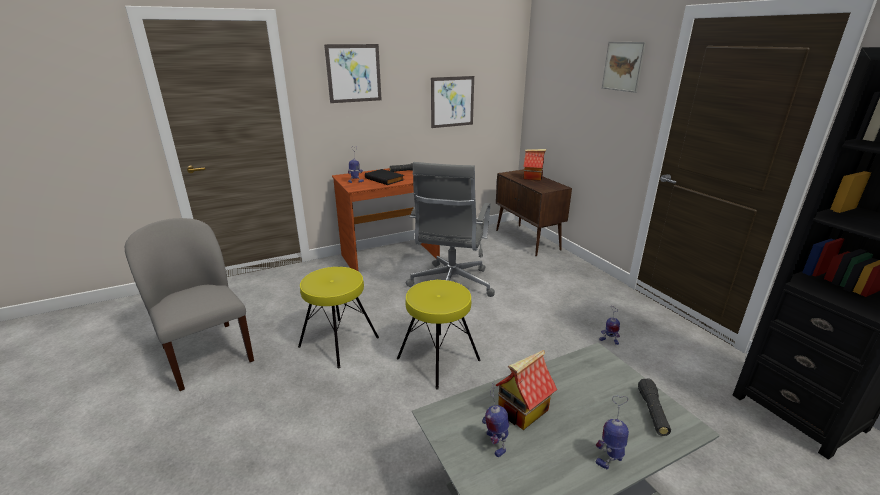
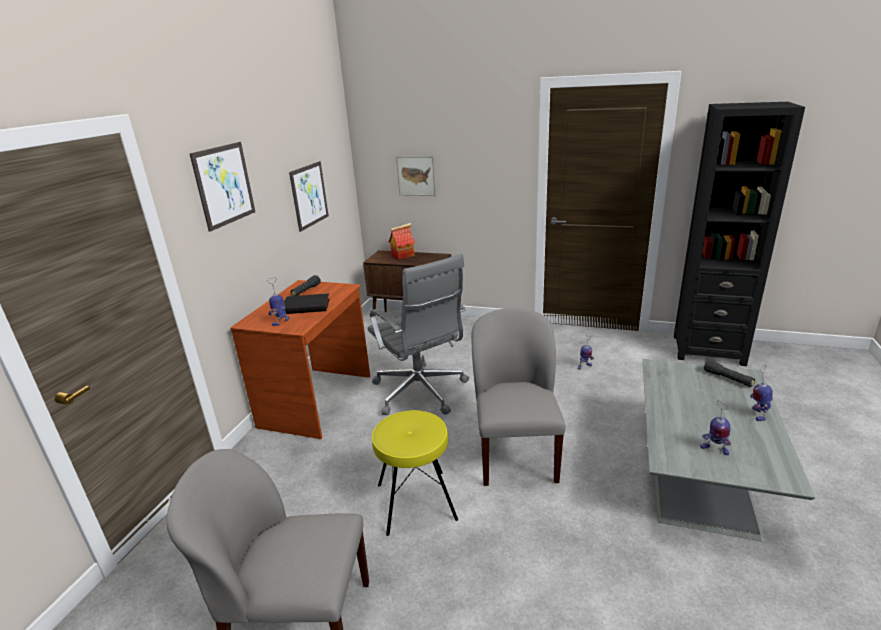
camera: 45 degrees left, 0 degrees up
yellow stool [397,280,481,390] -> grey chair [471,308,566,486]
toy house [496,350,557,430] -> none
picture [602,42,646,93] -> picture moved to [396,156,436,196]

